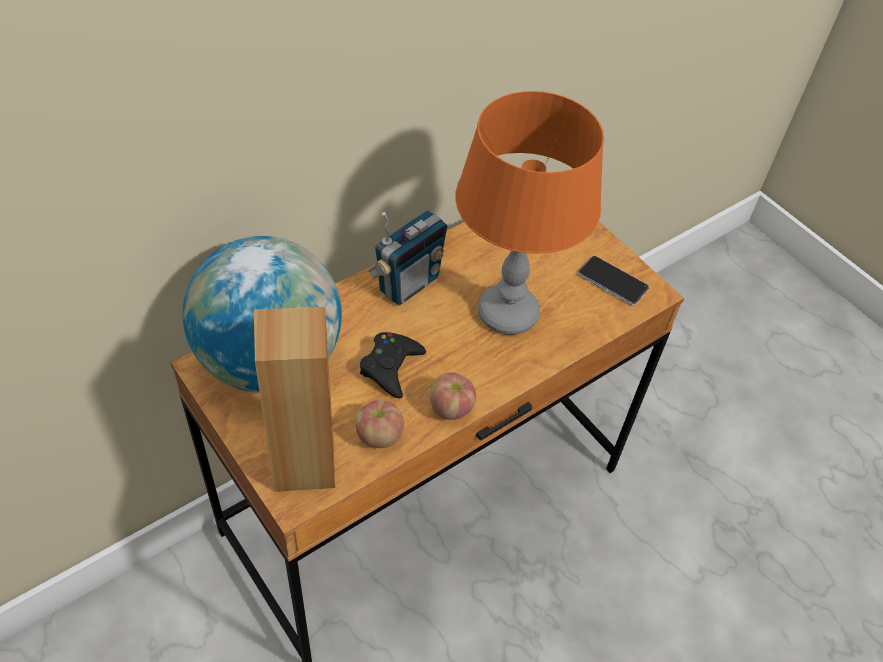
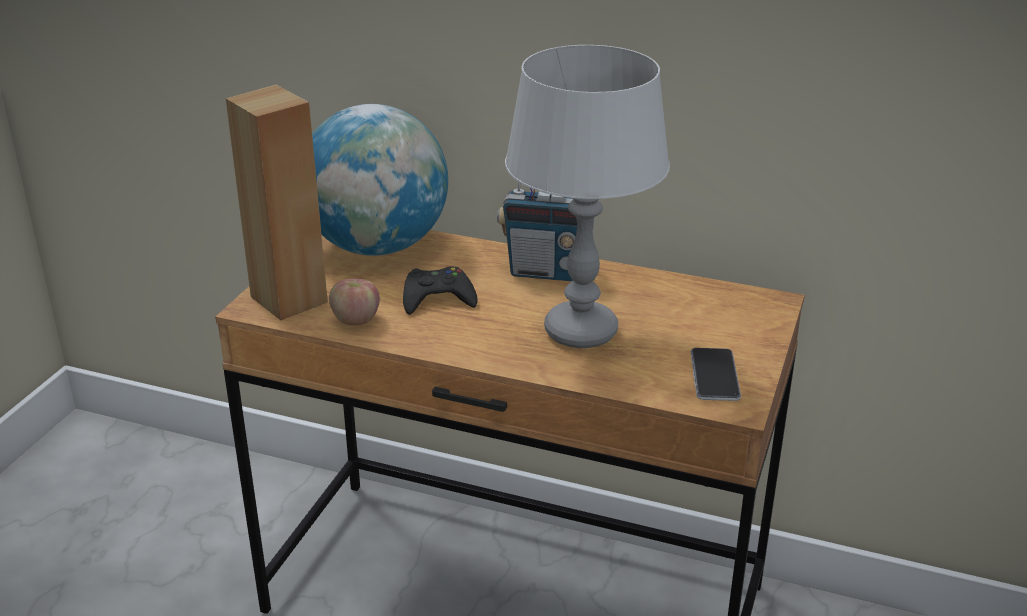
camera: 60 degrees right, 20 degrees down
apple [430,372,476,420] -> none
orange table lamp [455,91,604,335] -> grey table lamp [505,45,670,348]

